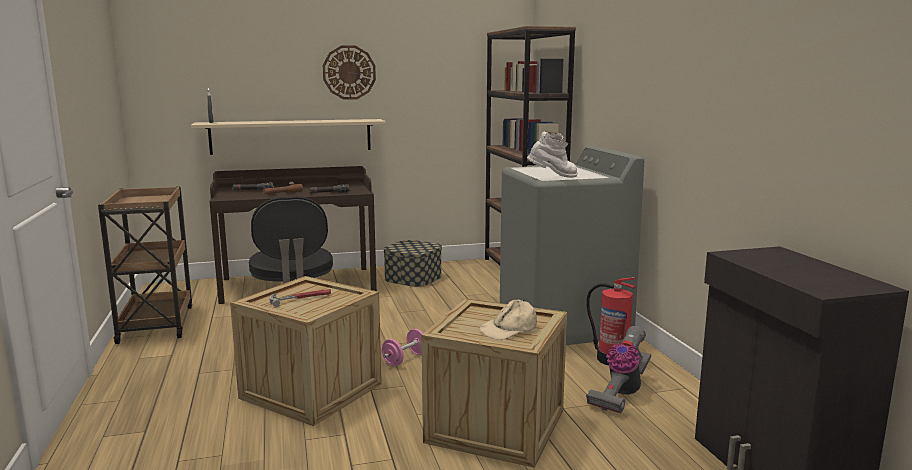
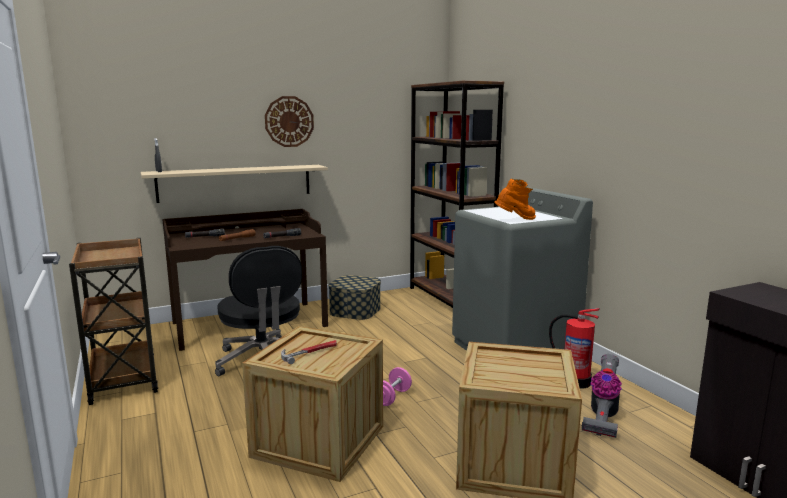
camera: 10 degrees left, 0 degrees up
beige cap [479,300,537,340] -> none
white boot [527,131,578,178] -> orange boot [494,179,536,220]

